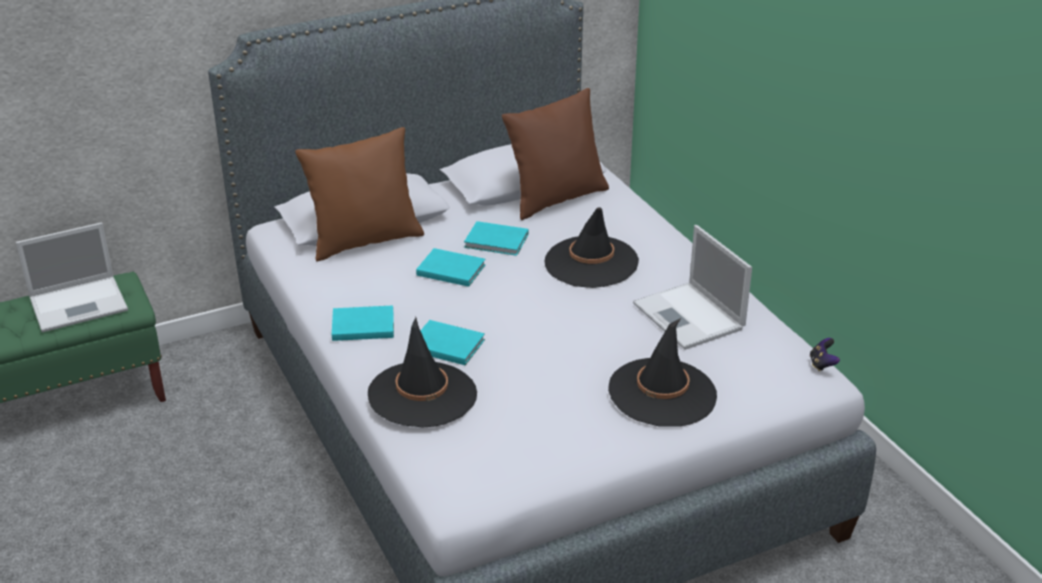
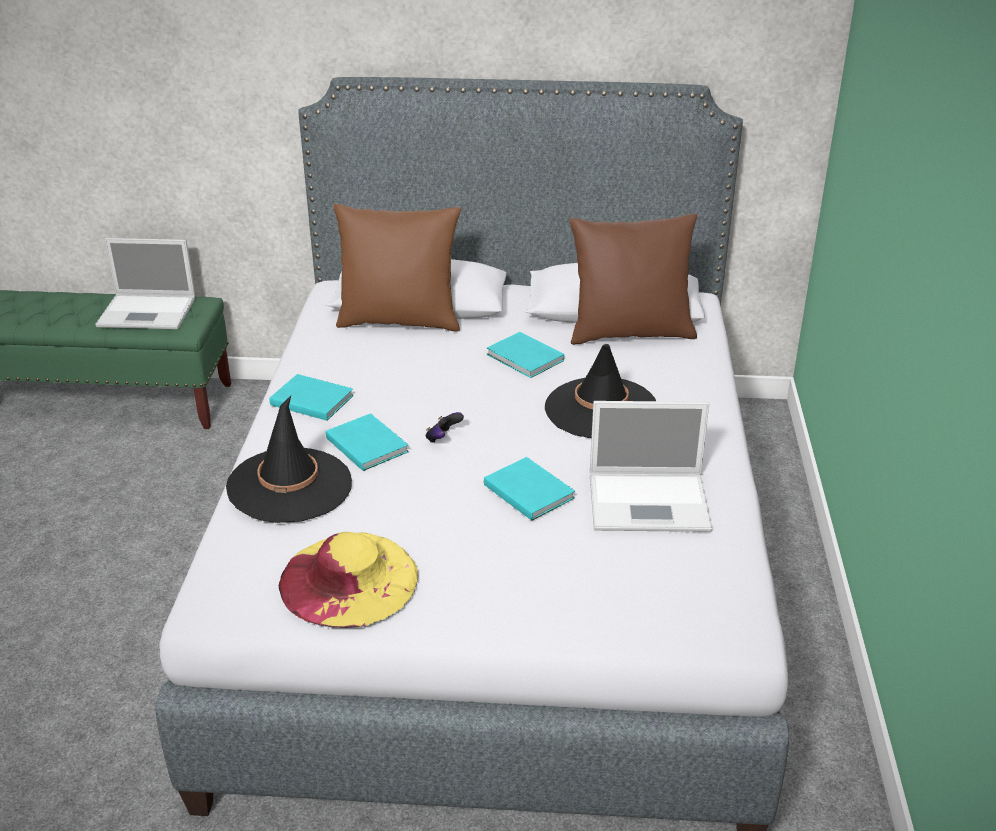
camera: 30 degrees right, 0 degrees up
turquoise book [416,248,486,287] -> turquoise book moved to [484,457,575,521]
black hat [608,318,717,427] -> none
laptop [633,225,752,350] -> laptop turned 90 degrees counterclockwise [590,401,712,532]
game controller [810,338,840,371] -> game controller moved to [426,412,464,443]
none -> yellow hat [279,532,418,628]

